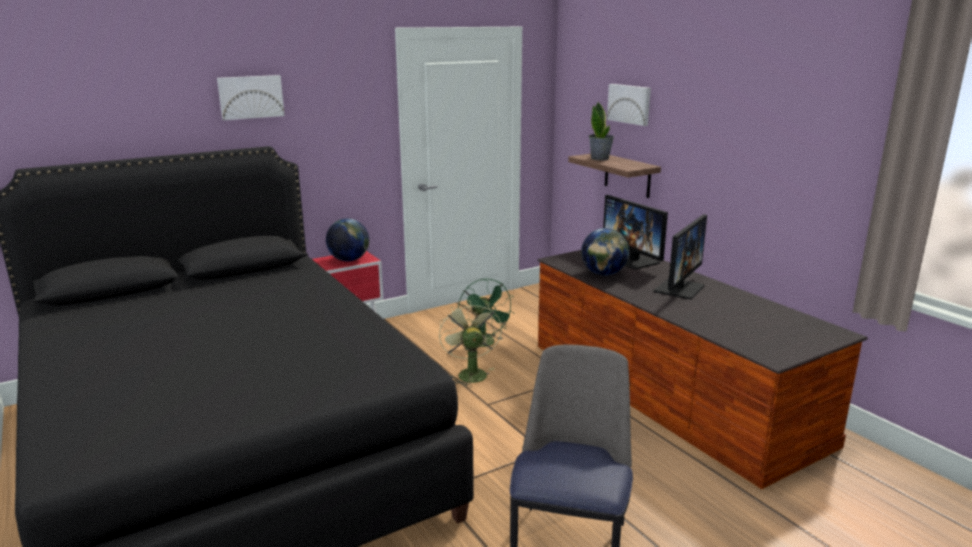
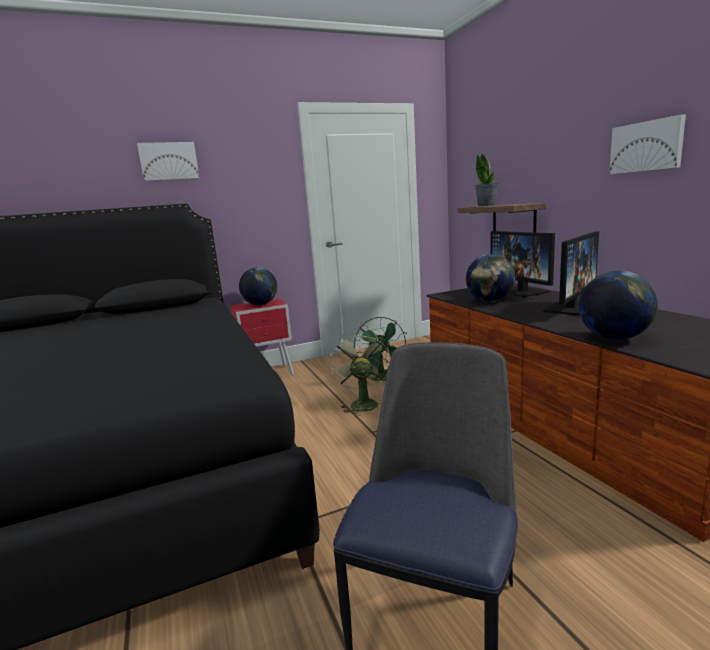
camera: 10 degrees right, 5 degrees down
picture [607,84,651,126] -> picture moved to [609,114,686,174]
none -> globe [578,271,658,340]

